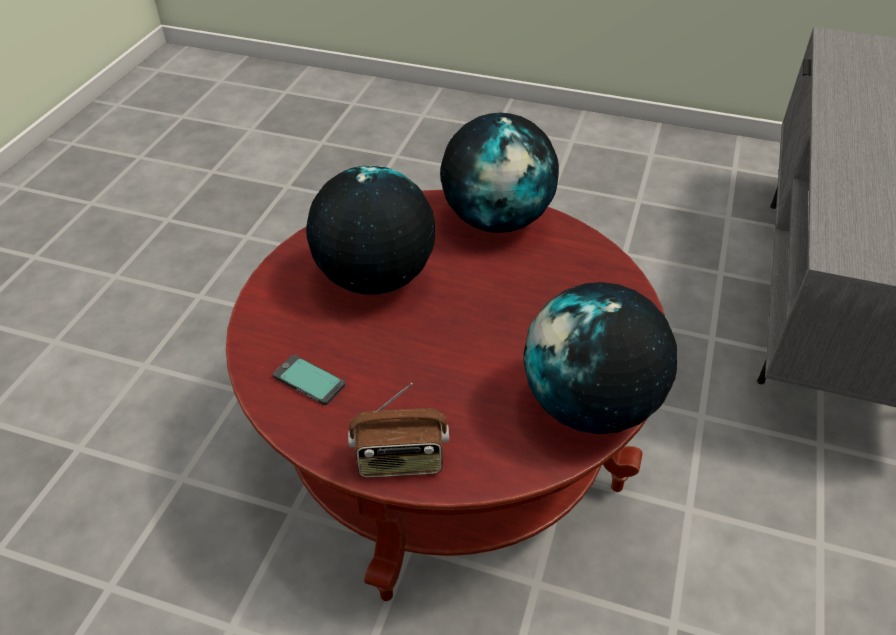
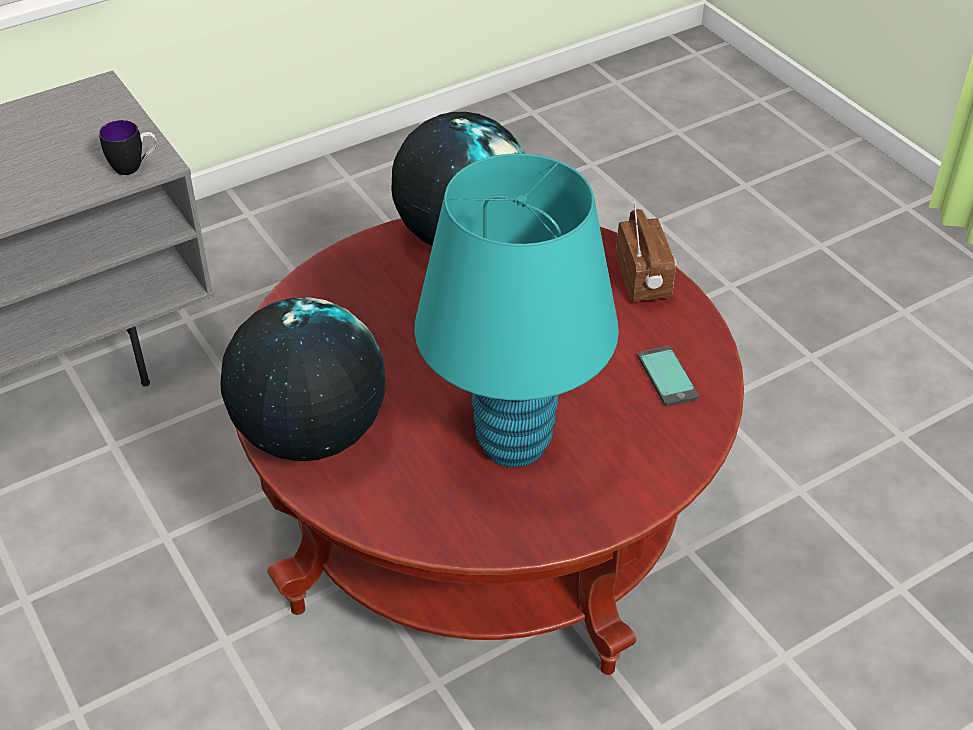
camera: 140 degrees left, 0 degrees up
globe [306,165,435,295] -> turquoise table lamp [414,153,619,467]
radio [348,383,449,478] -> radio turned 45 degrees clockwise [616,199,677,302]
none -> mug [99,120,157,175]

